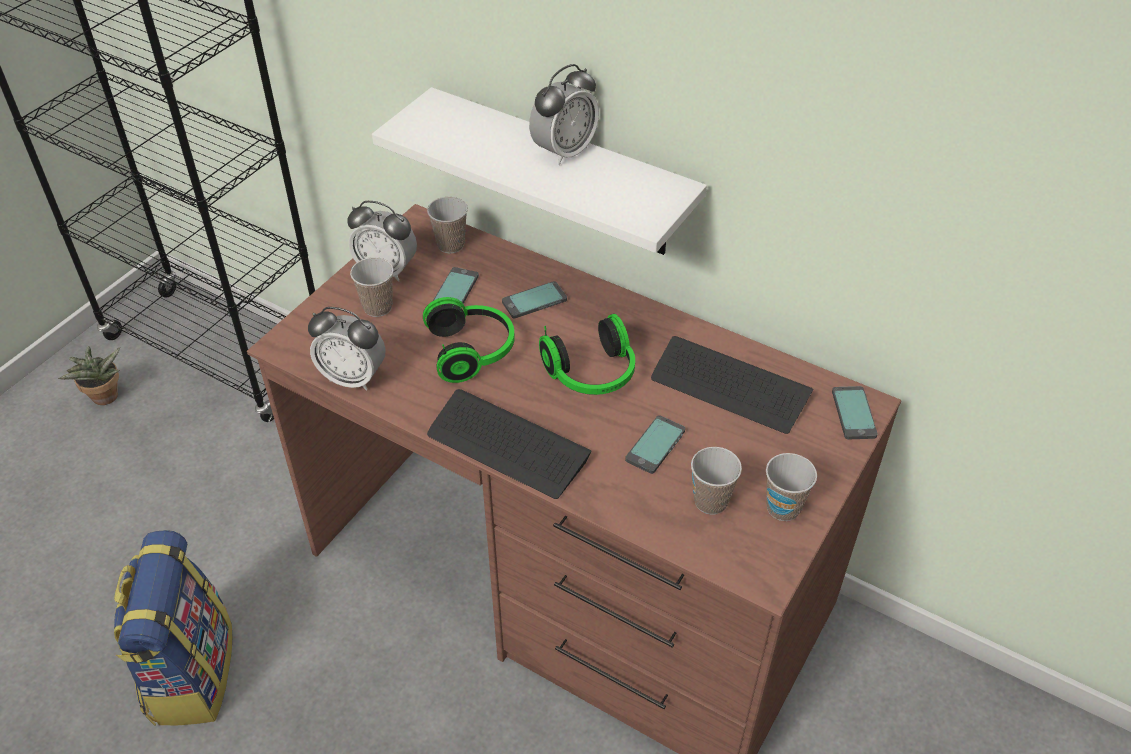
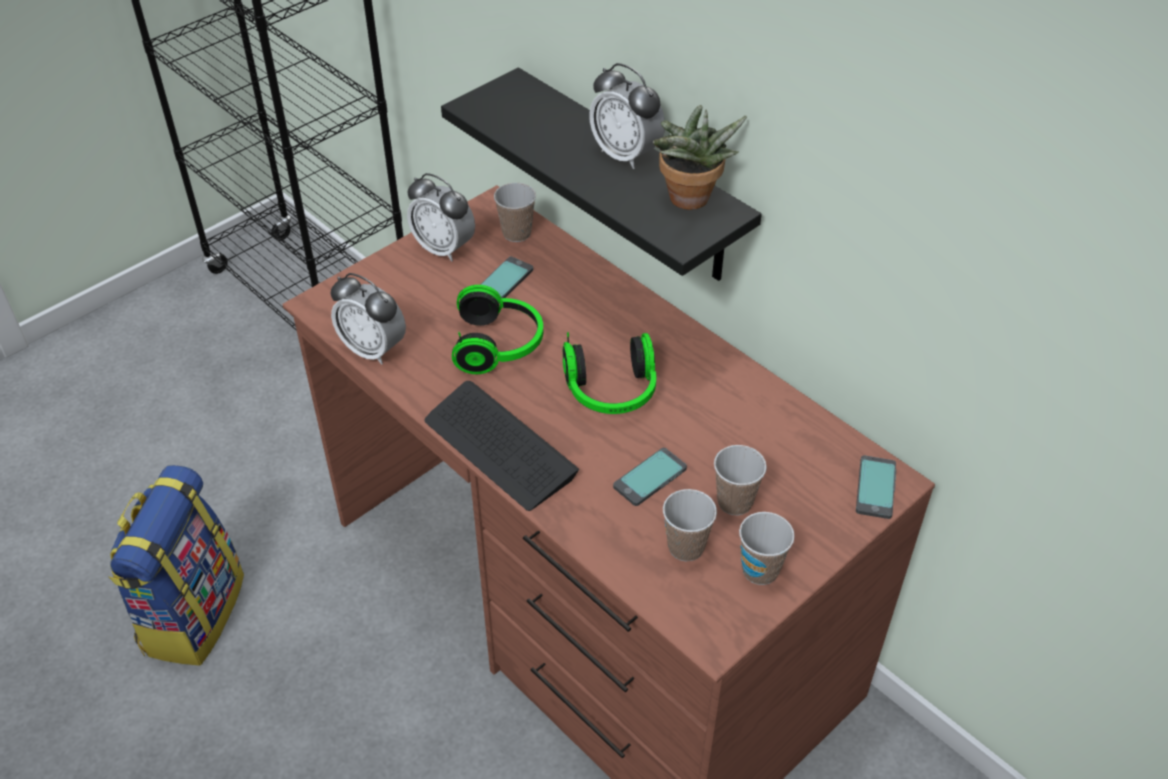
camera: 15 degrees right, 0 degrees up
potted plant [58,346,120,405] -> potted plant moved to [653,105,747,210]
cup [350,257,394,317] -> cup moved to [714,445,767,515]
white shelf [372,87,707,255] -> black shelf [441,67,762,281]
phone [502,281,567,318] -> none
alarm clock [529,64,599,165] -> alarm clock turned 75 degrees clockwise [589,63,665,169]
keyboard [651,336,813,434] -> none

